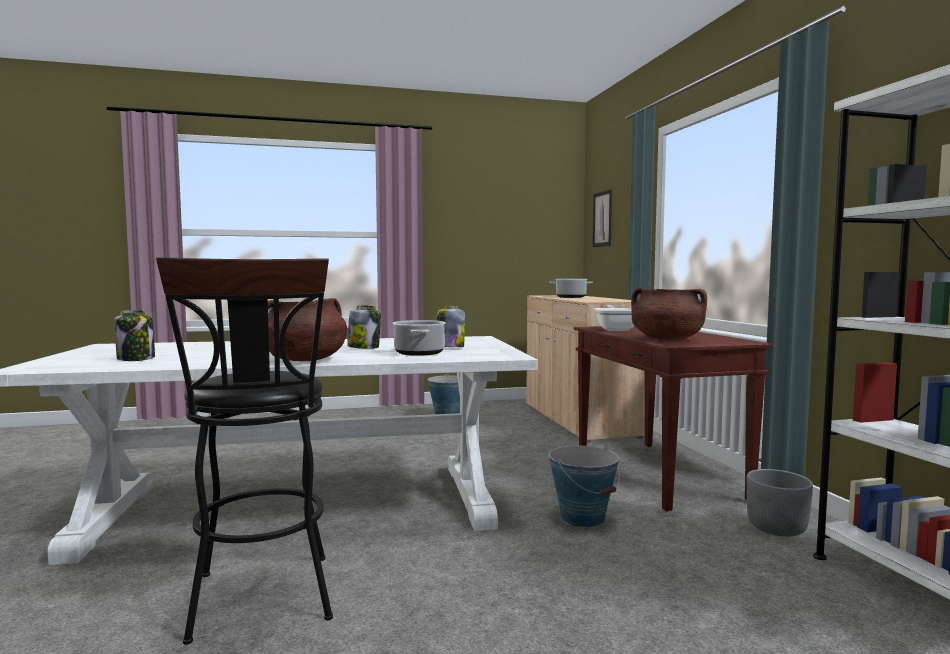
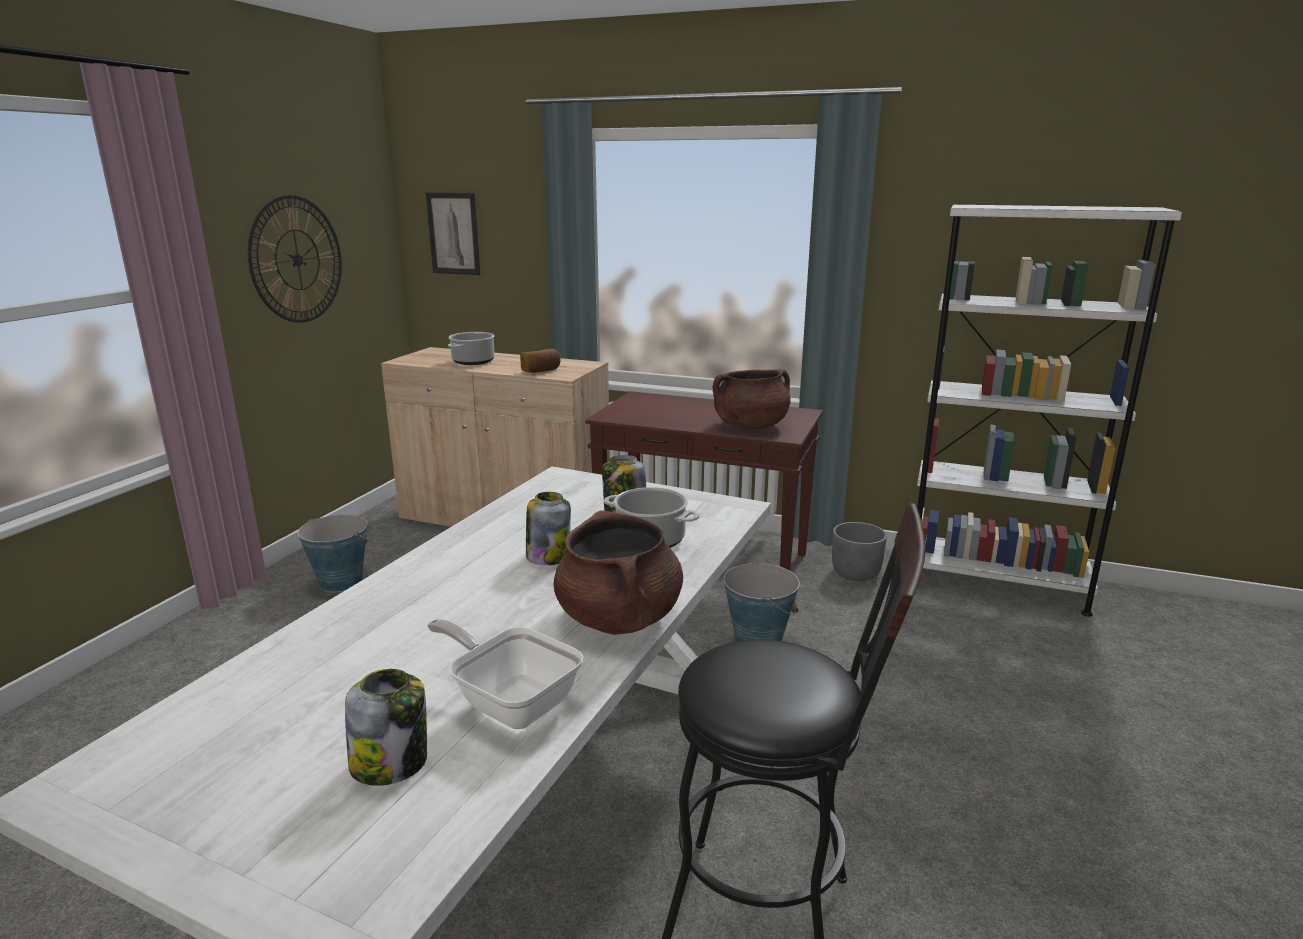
camera: 55 degrees left, 15 degrees up
frying pan [594,305,634,331] -> frying pan moved to [427,619,584,729]
none -> wall clock [248,195,342,323]
none -> bread [520,349,560,373]

